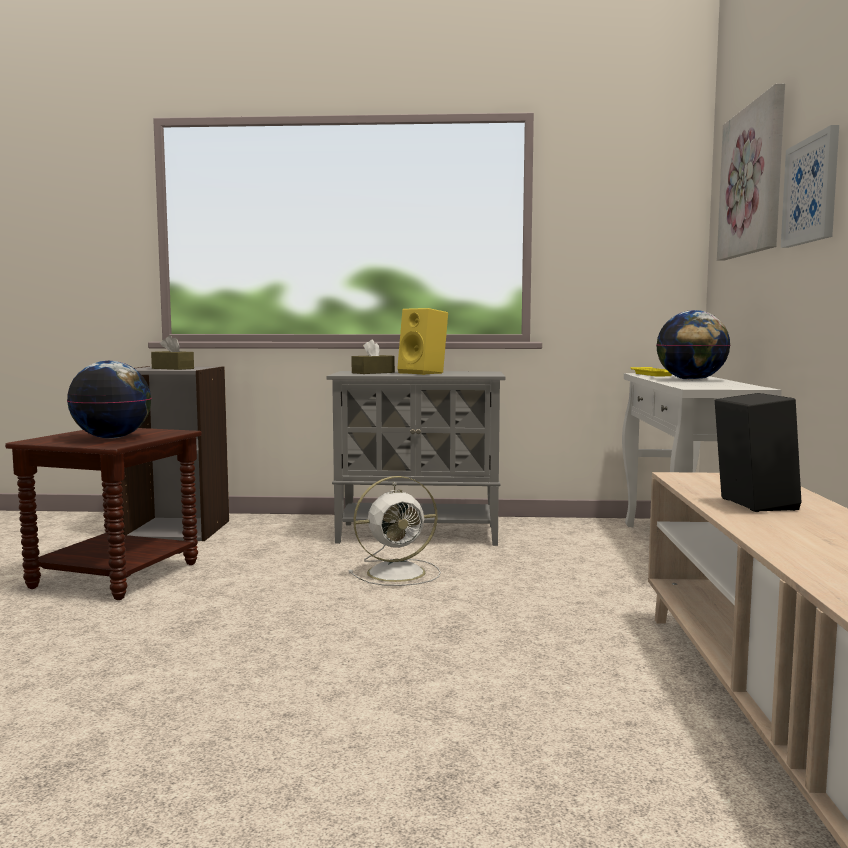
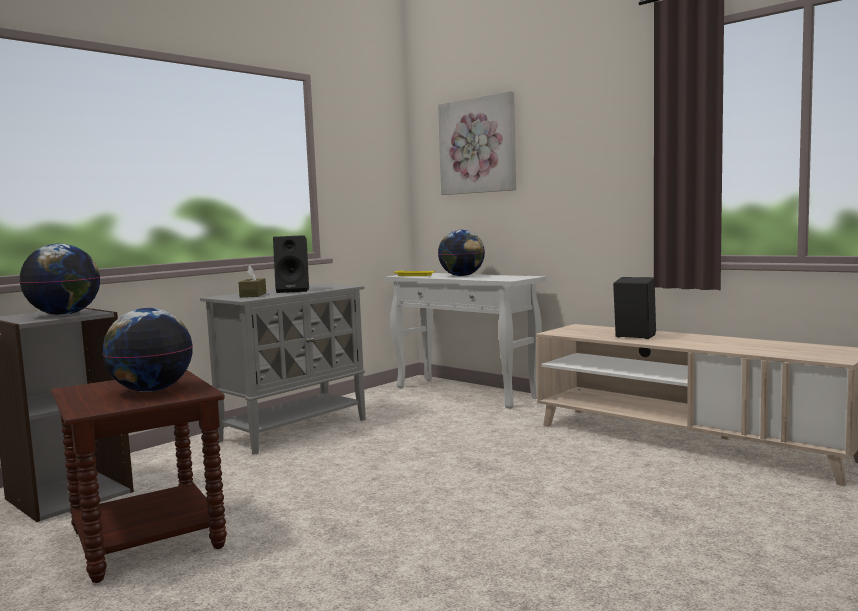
camera: 50 degrees left, 0 degrees up
brown tissue box [151,335,194,370] -> globe [19,244,100,315]
white fan [349,476,441,586] -> none
yellow speaker [397,308,448,375] -> black speaker [273,235,309,293]
picture [781,125,839,248] -> none

